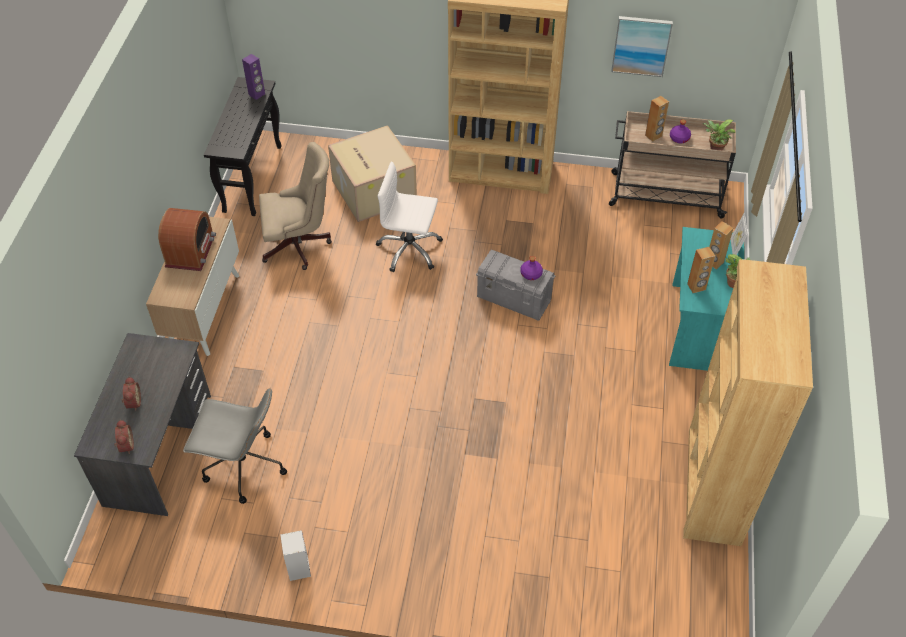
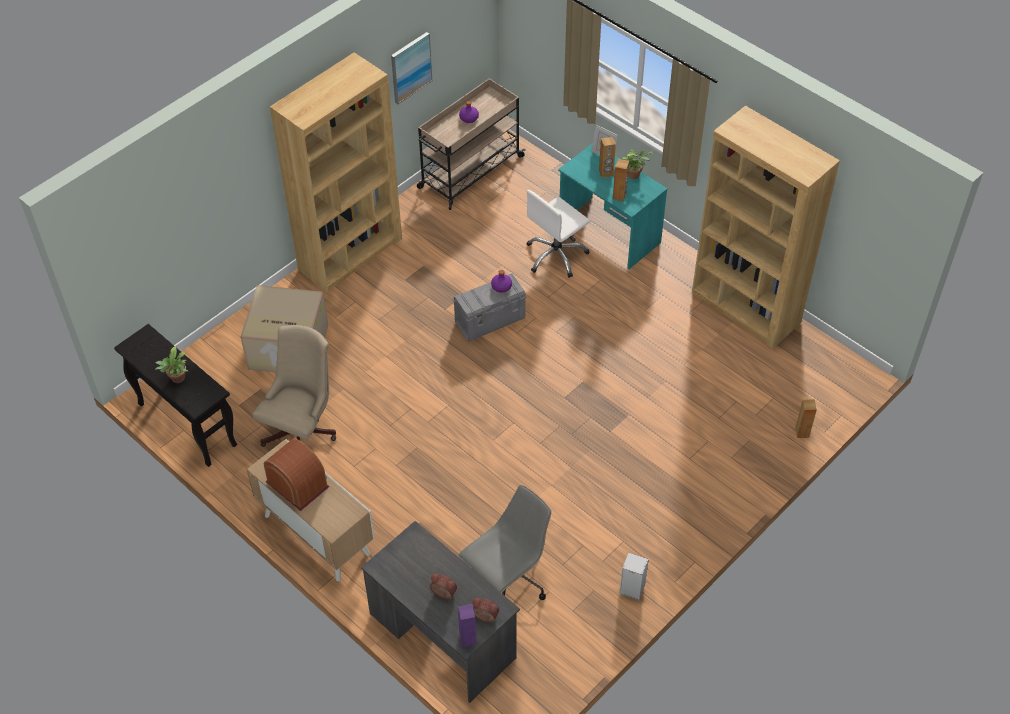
camera: 55 degrees left, 0 degrees up
purple speaker [242,54,265,100] -> purple speaker moved to [458,604,476,647]
white office chair [376,162,443,272] -> white office chair moved to [526,190,590,278]
brown speaker [645,96,669,142] -> brown speaker moved to [795,399,817,438]
potted plant [703,120,736,150] -> potted plant moved to [155,346,188,383]

